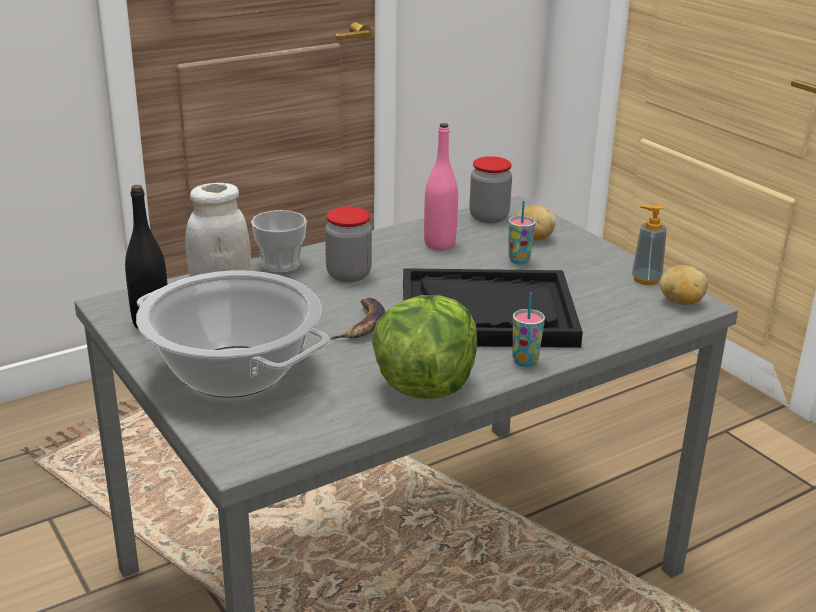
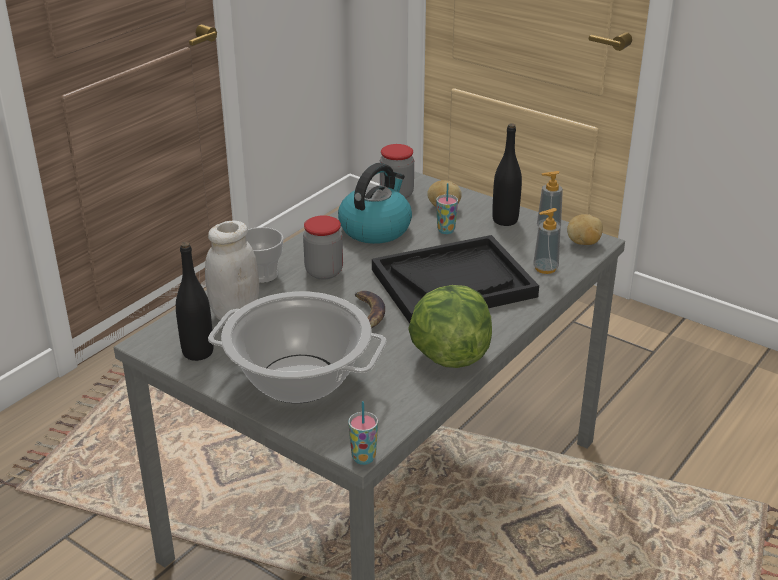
camera: 20 degrees left, 5 degrees up
pink bottle [424,123,458,250] -> kettle [338,163,412,244]
cup [512,293,545,367] -> cup moved to [348,401,378,465]
none -> black bottle [492,123,522,226]
none -> soap dispenser [533,208,560,274]

